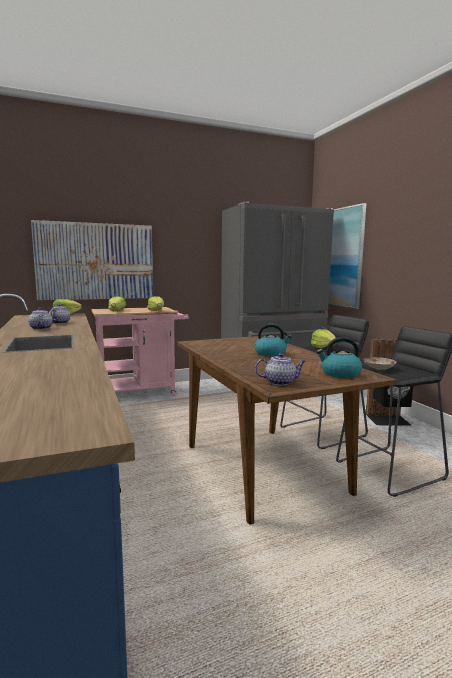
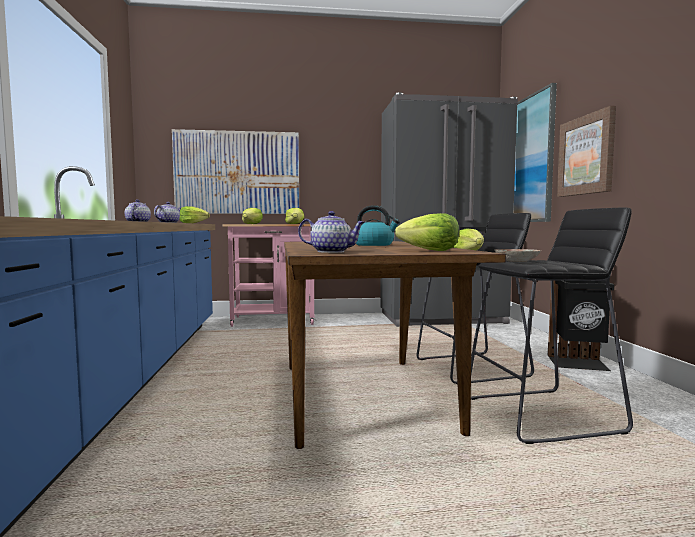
camera: 15 degrees right, 5 degrees down
kettle [316,337,362,378] -> lettuce [395,213,459,251]
none -> picture [557,106,616,197]

